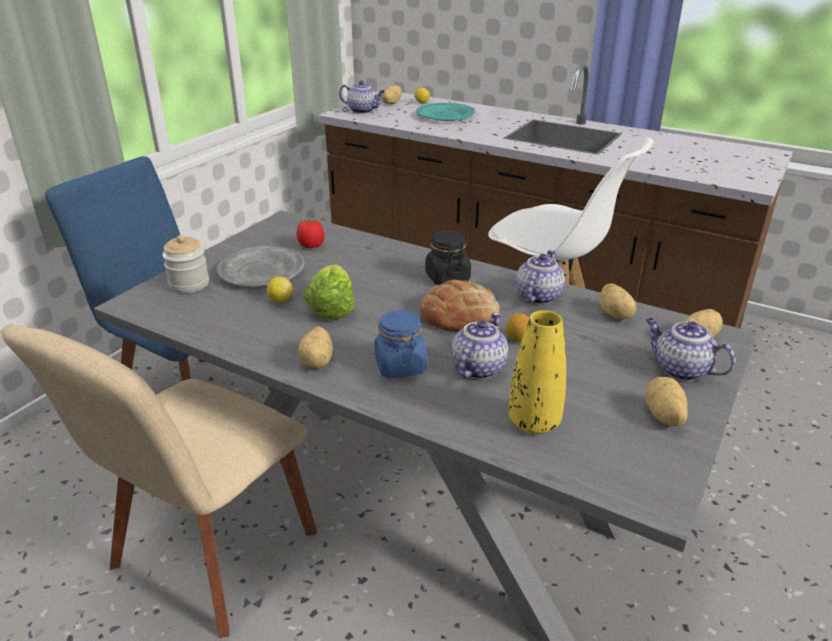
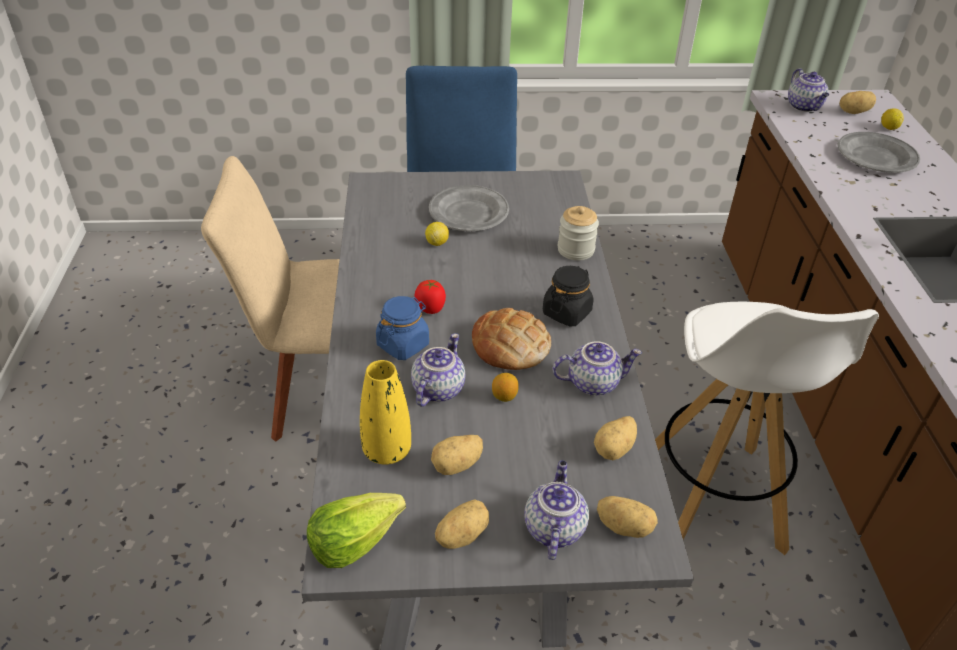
camera: 55 degrees right, 10 degrees up
jar [162,235,209,293] -> jar moved to [558,206,599,260]
tomato [297,219,324,248] -> tomato moved to [414,280,446,314]
potato [298,326,333,368] -> potato moved to [431,435,483,475]
lettuce [304,264,354,320] -> lettuce moved to [307,493,406,568]
turquoise plate [416,103,475,121] -> grey plate [837,132,920,173]
teapot [451,312,508,379] -> teapot turned 60 degrees counterclockwise [411,333,465,407]

